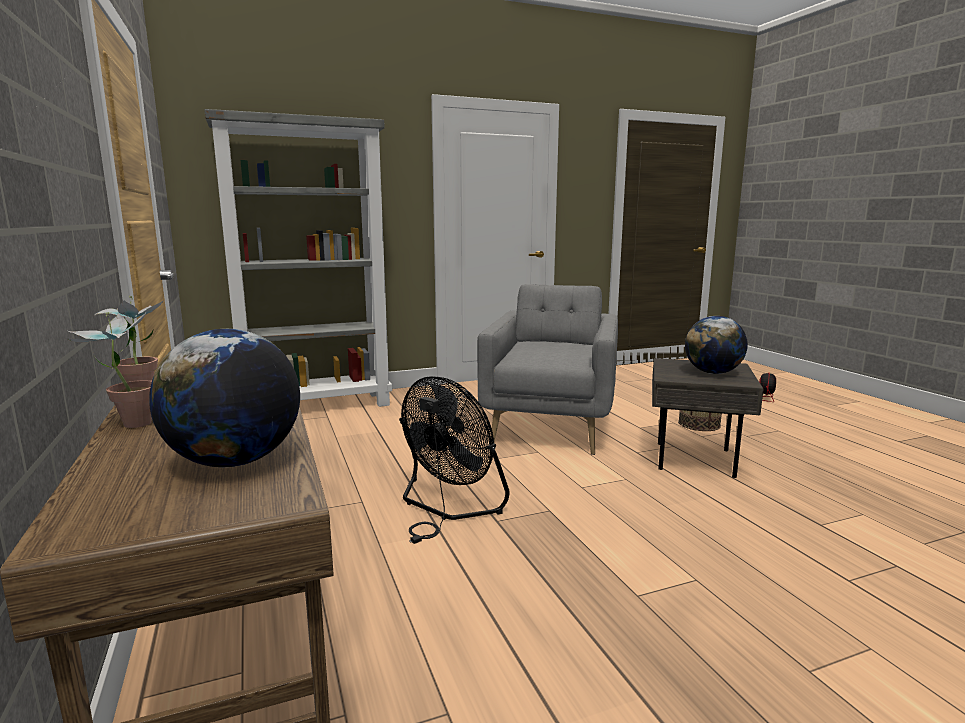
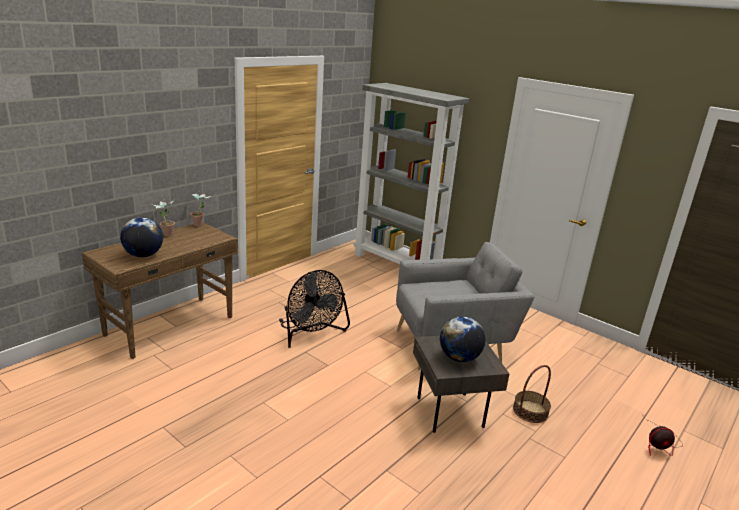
camera: 60 degrees right, 10 degrees up
black fan [399,376,510,544] -> black fan turned 45 degrees clockwise [279,270,350,348]

